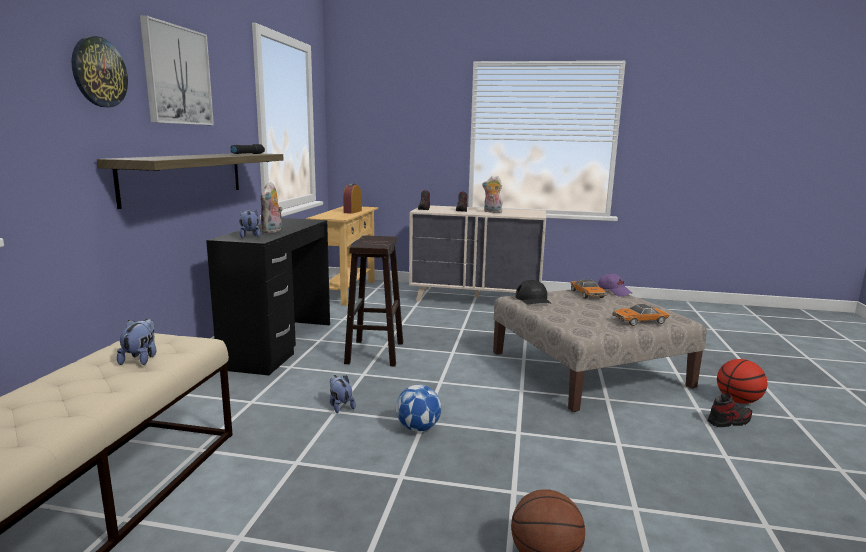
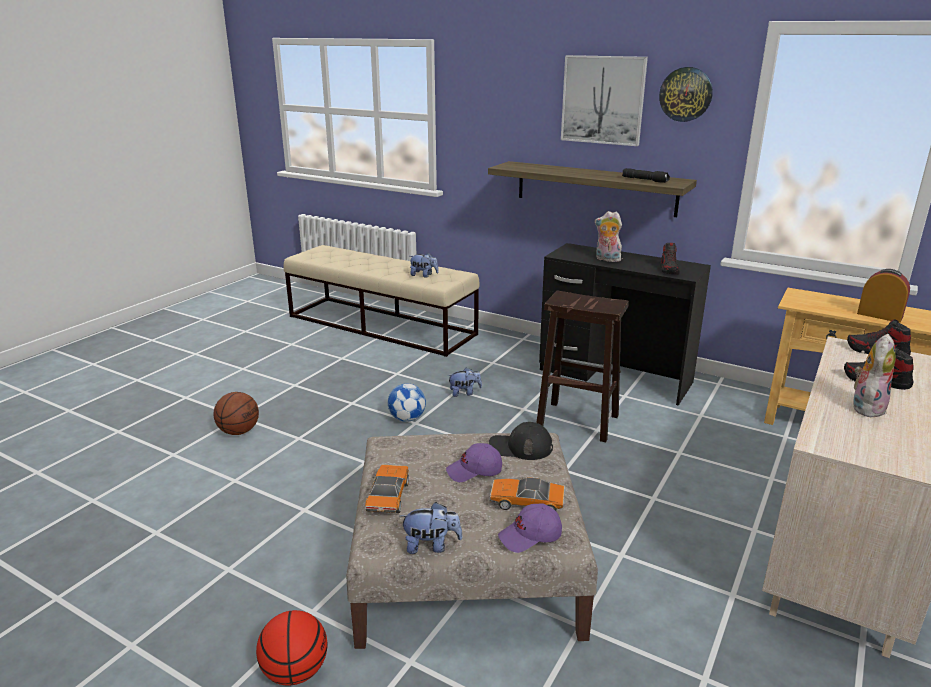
camera: 110 degrees right, 10 degrees up
wall clock [71,36,128,107] -> wall clock moved to [659,67,713,122]
plush toy [239,210,261,238] -> plush toy moved to [400,502,463,554]
shoe [708,393,752,427] -> shoe moved to [660,243,680,274]
none -> purple cap [446,443,502,482]

